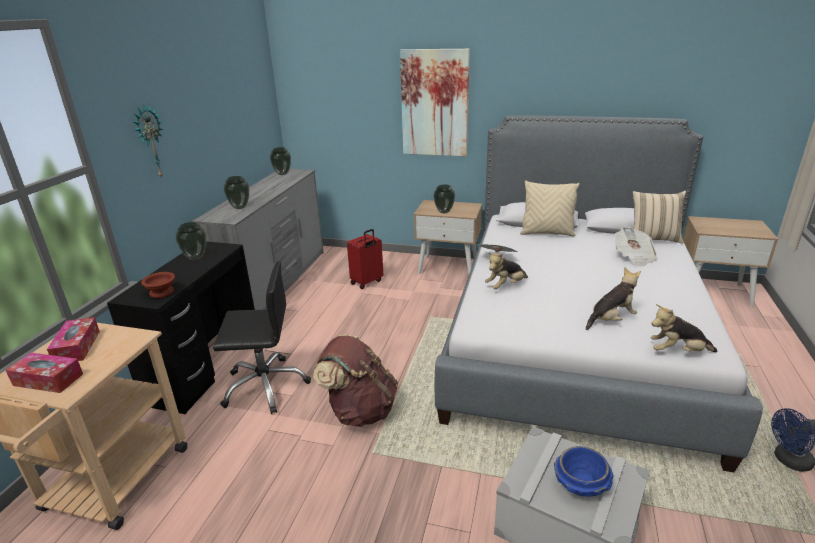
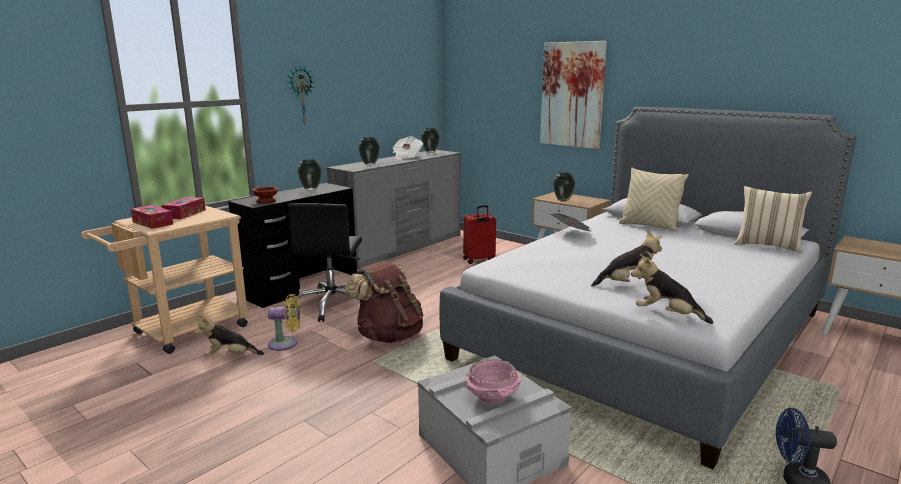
camera: 25 degrees right, 10 degrees down
black office chair [213,261,311,414] -> black office chair turned 75 degrees clockwise [288,203,362,322]
plush toy [485,252,528,289] -> plush toy moved to [194,316,264,356]
blue bowl [554,446,613,497] -> pink bowl [466,359,521,404]
newspaper [614,226,658,267] -> newspaper moved to [393,136,423,159]
none -> yellow fan [268,294,300,351]

